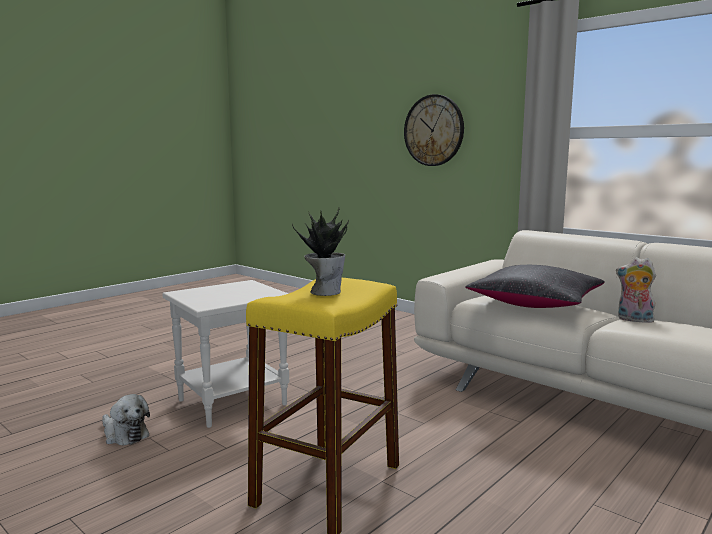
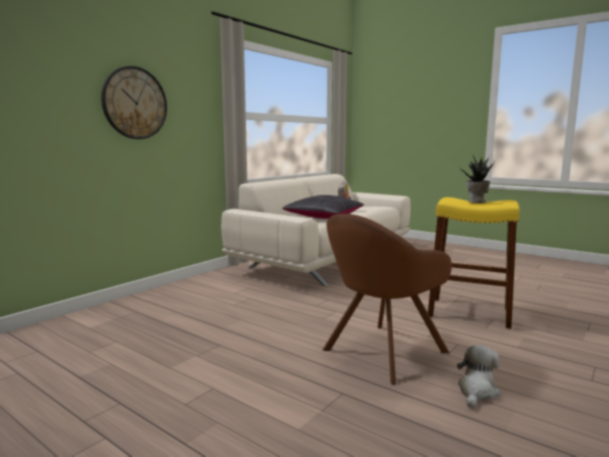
camera: 95 degrees left, 0 degrees up
white side table [162,280,289,428] -> brown armchair [322,214,452,385]

